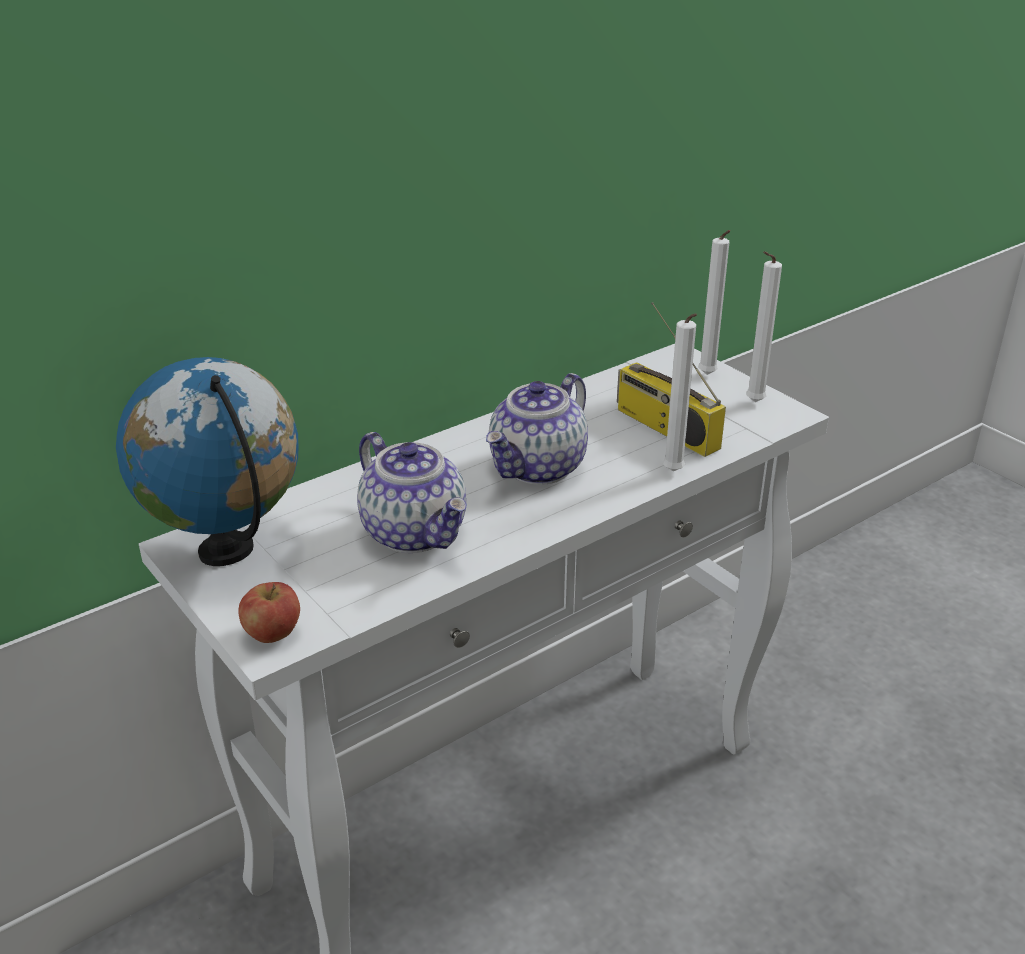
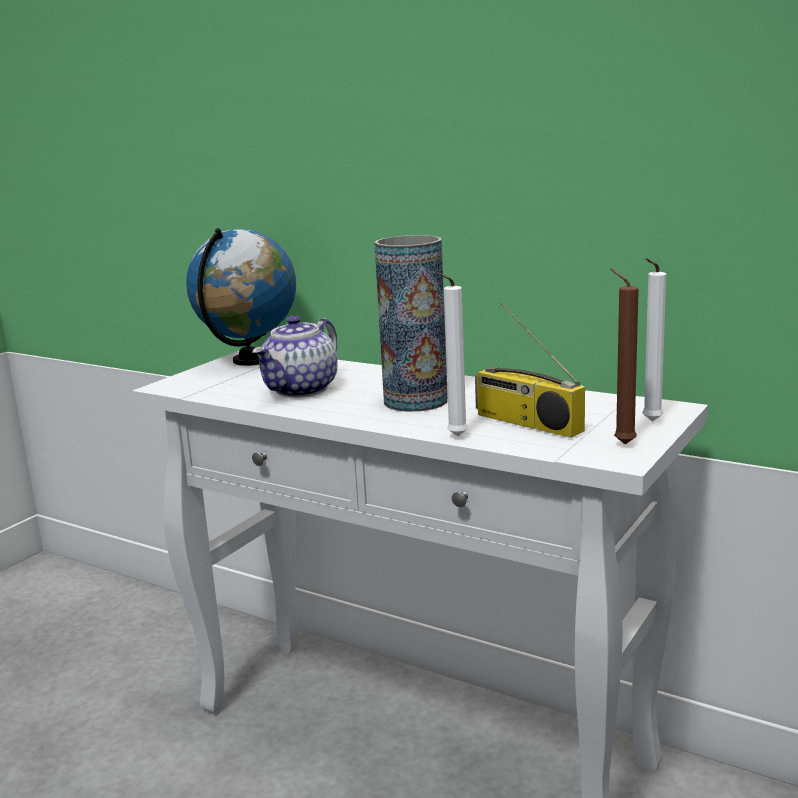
camera: 70 degrees right, 15 degrees down
apple [238,582,300,643] -> none
teapot [486,373,588,485] -> vase [374,235,448,412]
radio [617,302,726,457] -> radio turned 75 degrees counterclockwise [475,303,585,438]
white candle [746,251,782,402] -> brown candle [610,268,639,444]

